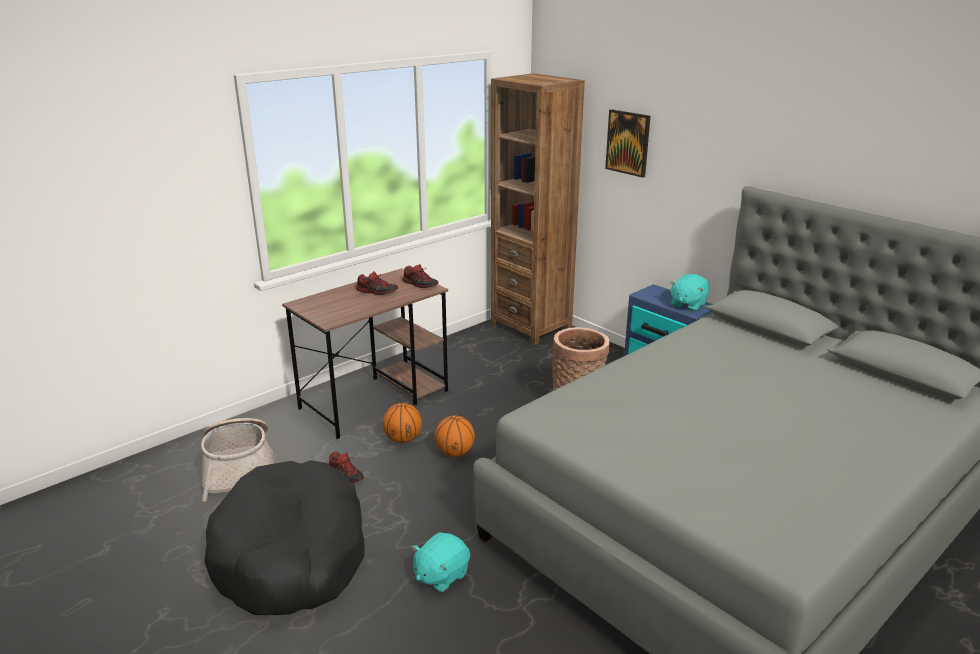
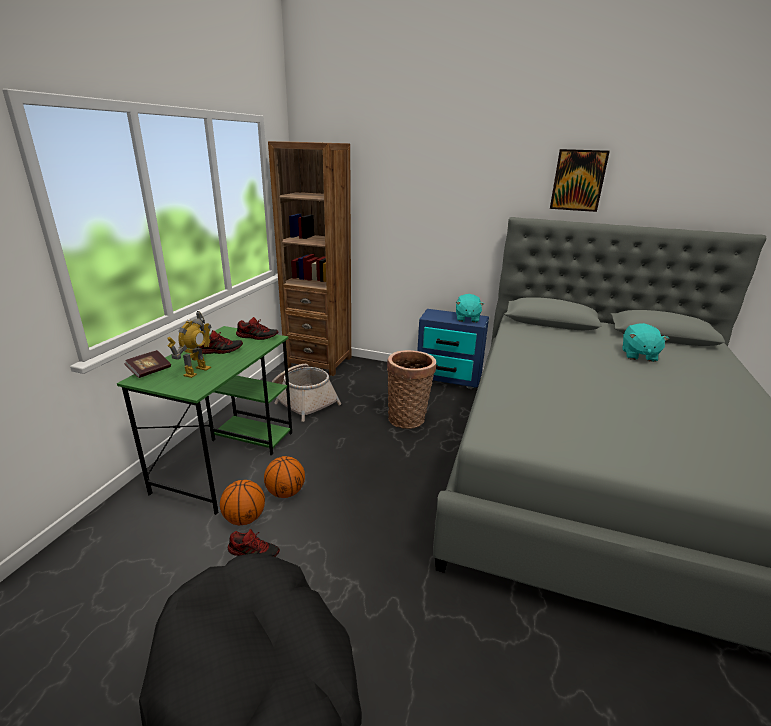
camera: 30 degrees left, 0 degrees up
basket [201,418,274,502] -> basket moved to [272,364,341,422]
brown desk [282,268,448,439] -> green desk [117,326,292,515]
turquoise plush toy [412,532,470,593] -> turquoise plush toy moved to [623,323,669,362]
basketball [434,416,475,457] -> basketball moved to [220,480,265,525]
picture [605,109,651,178] -> picture moved to [550,149,610,212]
none -> book [125,350,171,378]
none -> toy robot [167,311,212,378]

